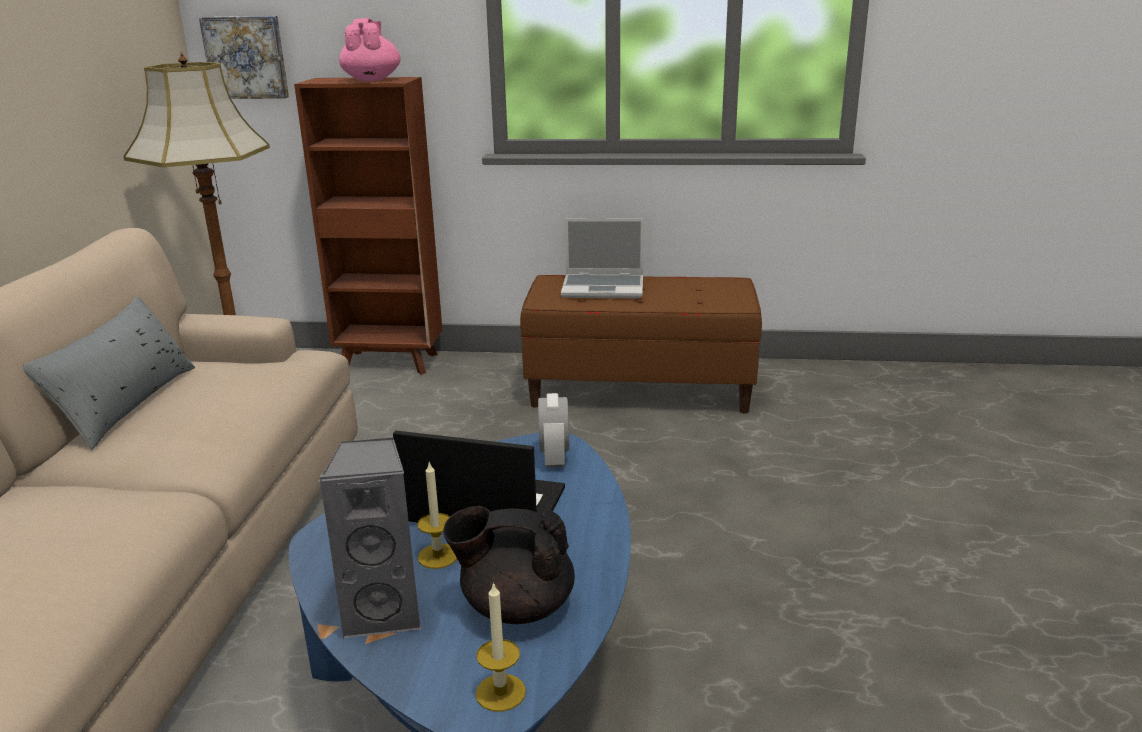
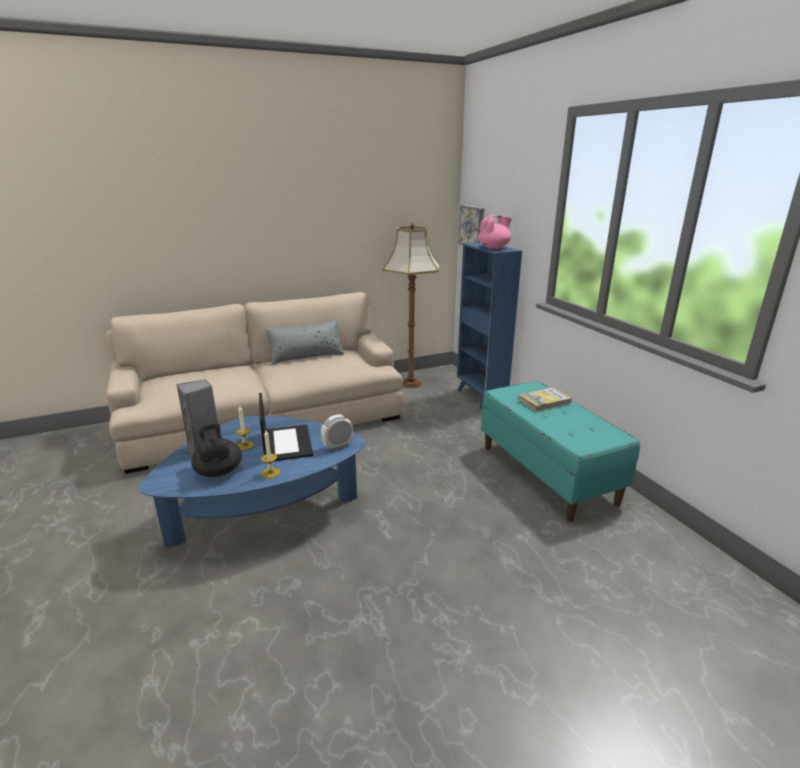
camera: 60 degrees right, 0 degrees up
brown bookcase [294,77,442,375] -> blue bookcase [457,243,522,409]
candle [476,582,526,712] -> candle moved to [261,430,280,478]
brown bench [520,275,762,414] -> turquoise bench [481,381,640,522]
laptop [561,219,644,299] -> book [518,387,572,412]

